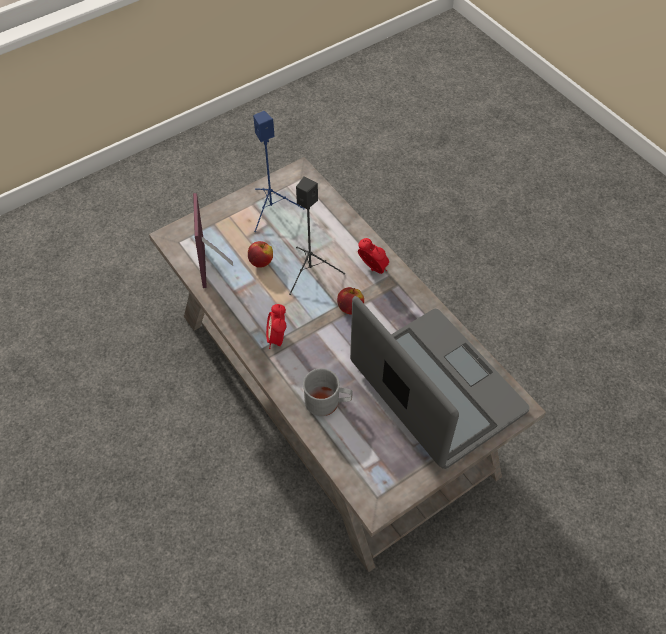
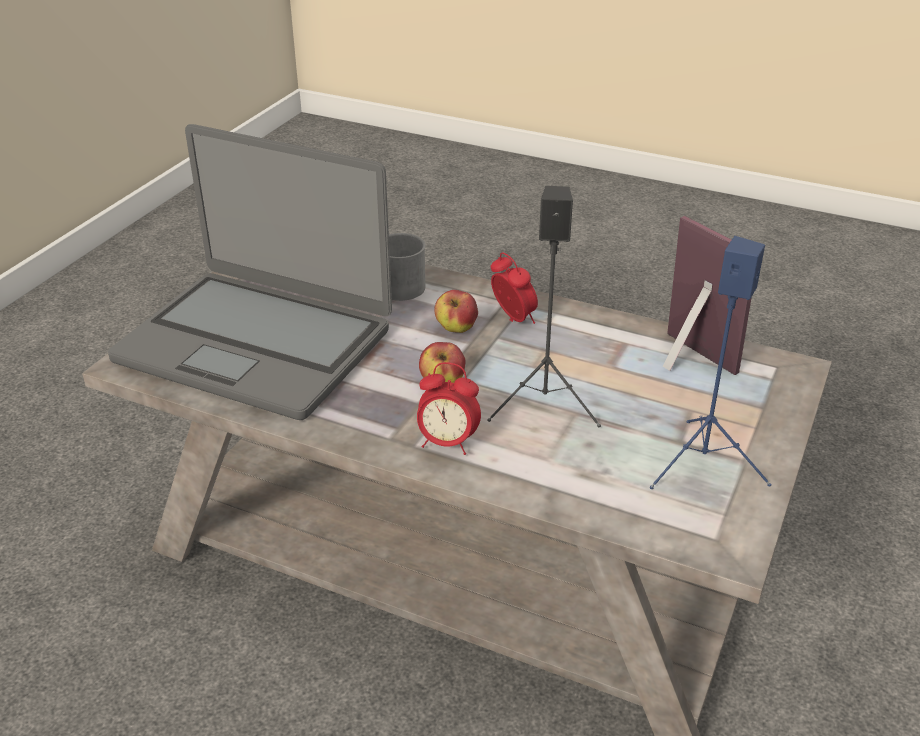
camera: 150 degrees right, 20 degrees down
apple [248,241,273,268] -> apple moved to [434,290,478,333]

